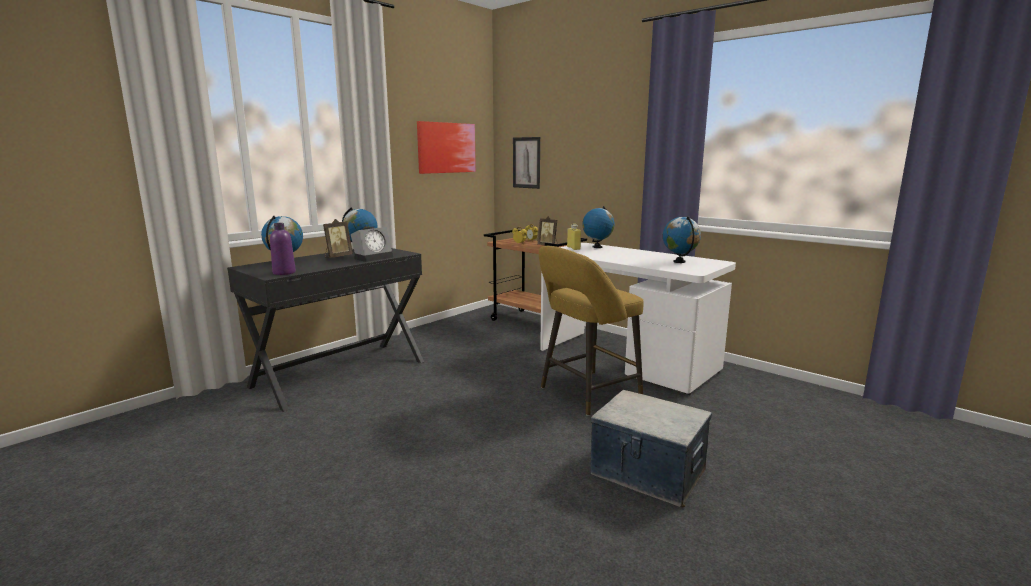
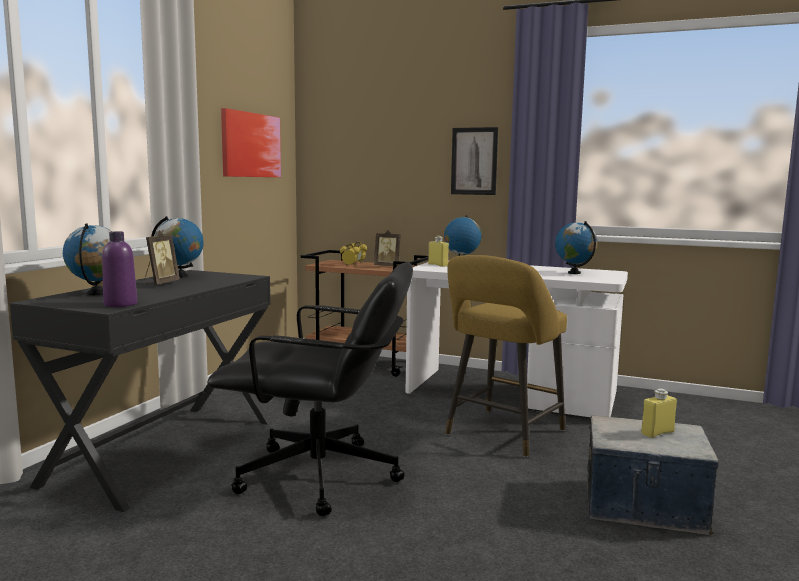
camera: 20 degrees left, 5 degrees down
alarm clock [351,227,393,262] -> none
picture [513,137,540,189] -> picture moved to [451,127,498,195]
none -> black office chair [207,262,413,516]
none -> yellow bottle [641,388,677,438]

